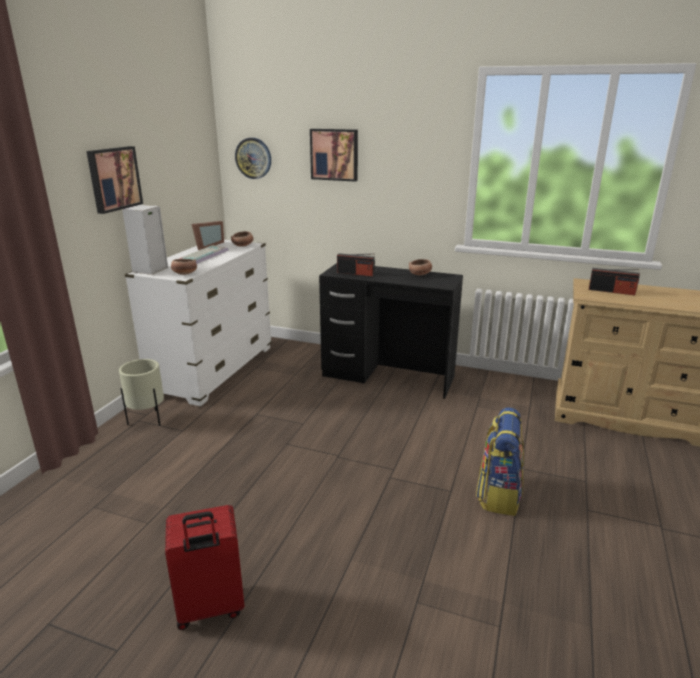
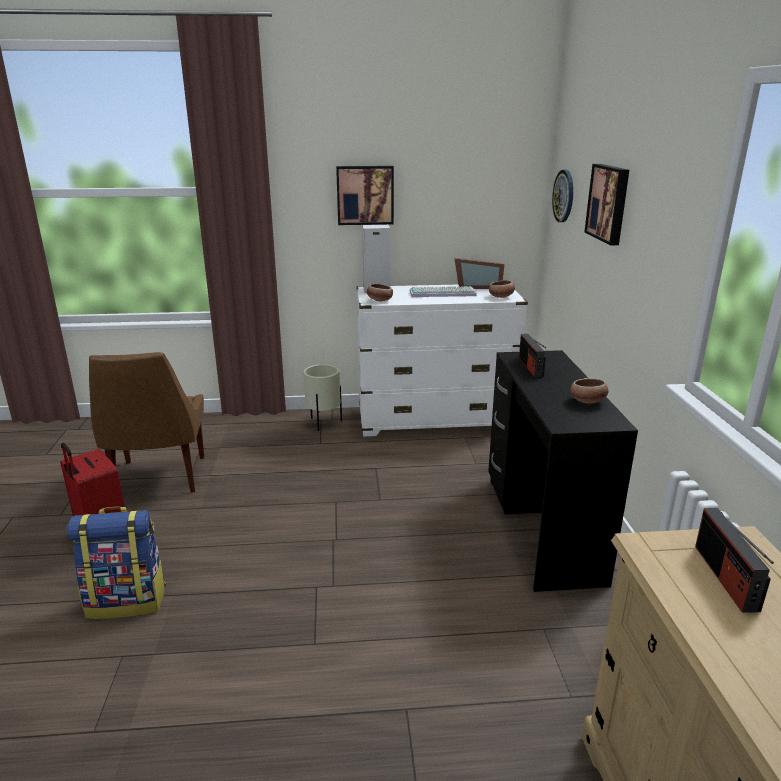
camera: 65 degrees right, 0 degrees up
backpack [476,407,524,516] -> backpack moved to [67,507,166,619]
none -> brown chair [89,352,204,493]

